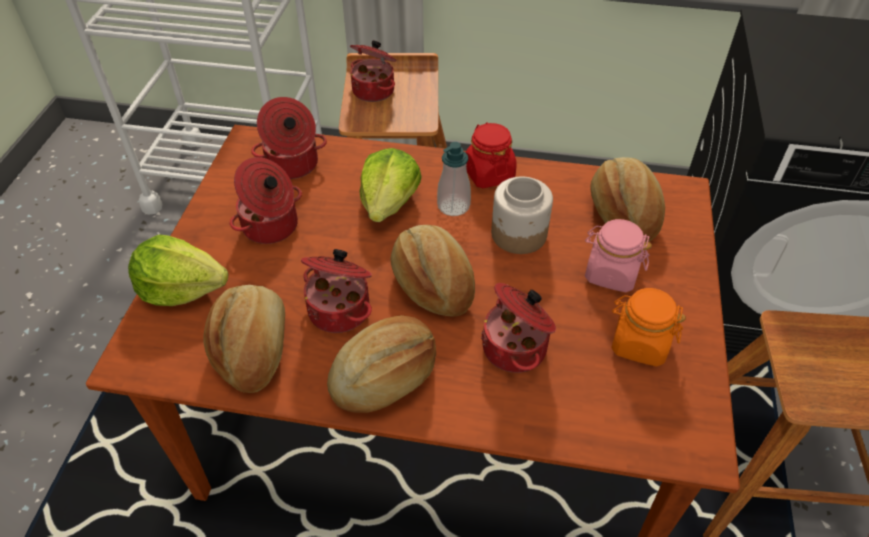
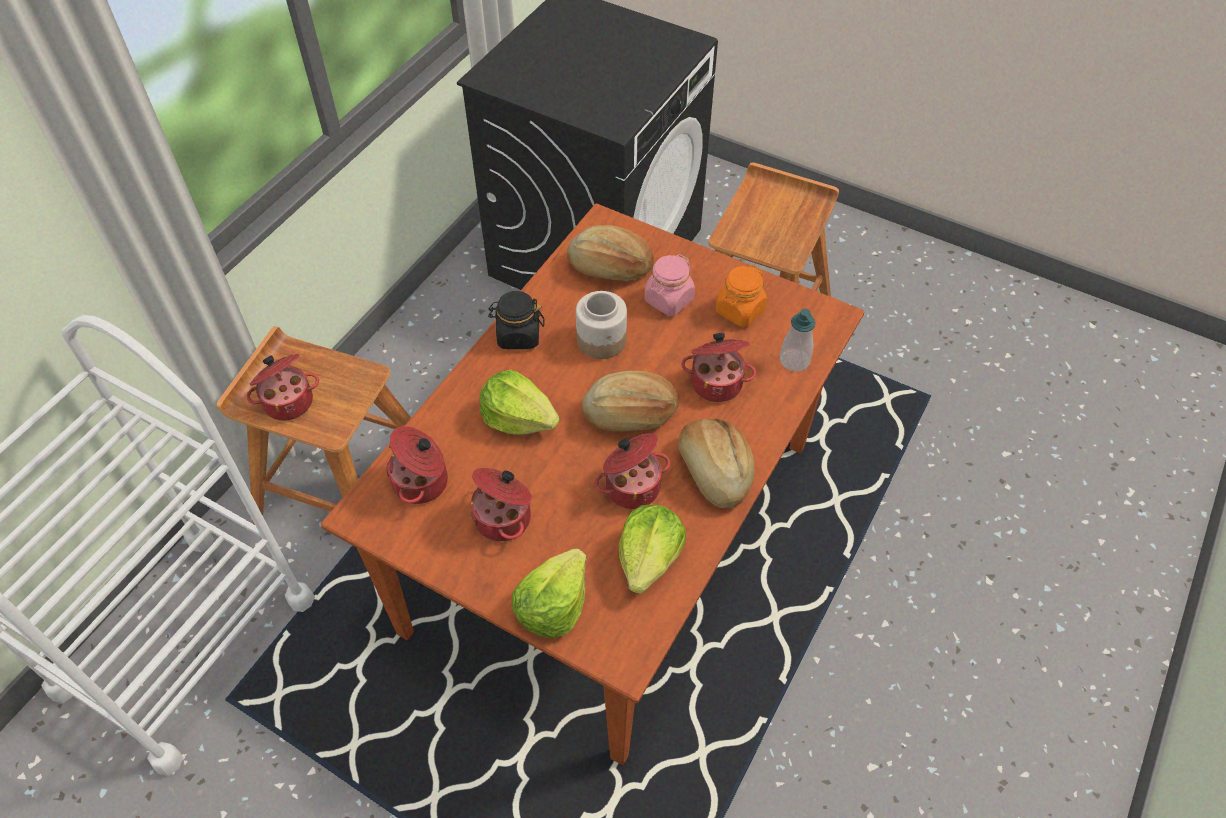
camera: 70 degrees left, 5 degrees up
bread [203,285,285,393] -> lettuce [619,505,686,594]
soap dispenser [437,142,471,216] -> soap dispenser moved to [780,309,816,372]
red jar [465,122,517,188] -> black jar [488,291,545,349]

